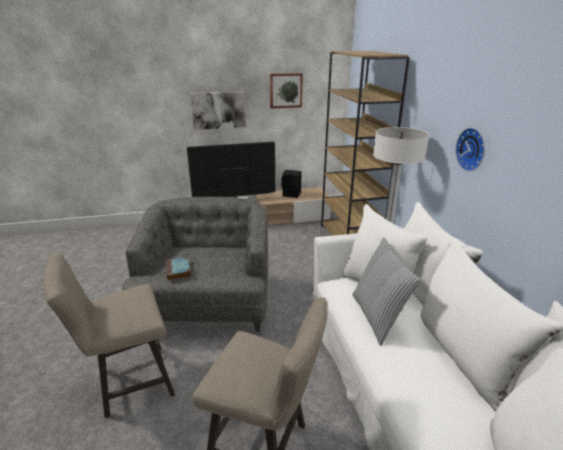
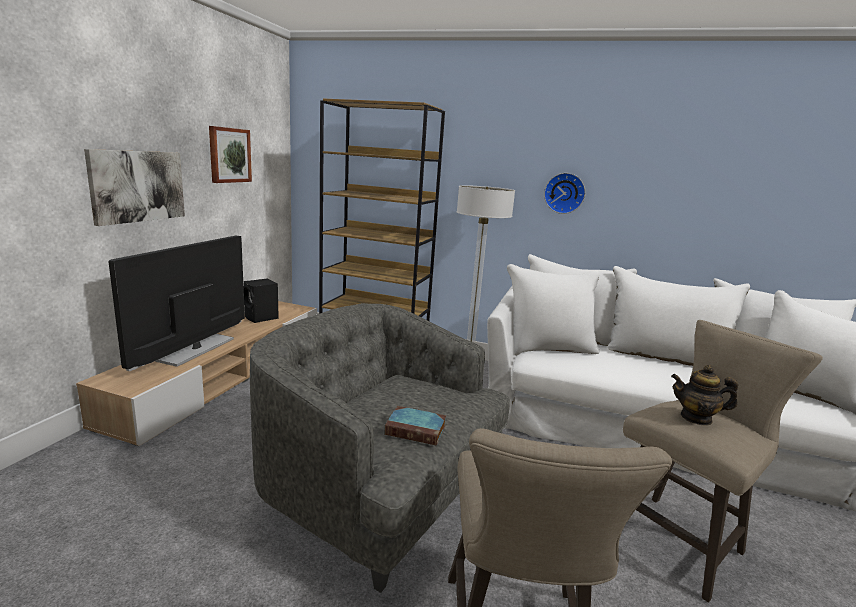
camera: 60 degrees left, 10 degrees down
pillow [352,237,422,346] -> none
none -> teapot [671,365,738,426]

